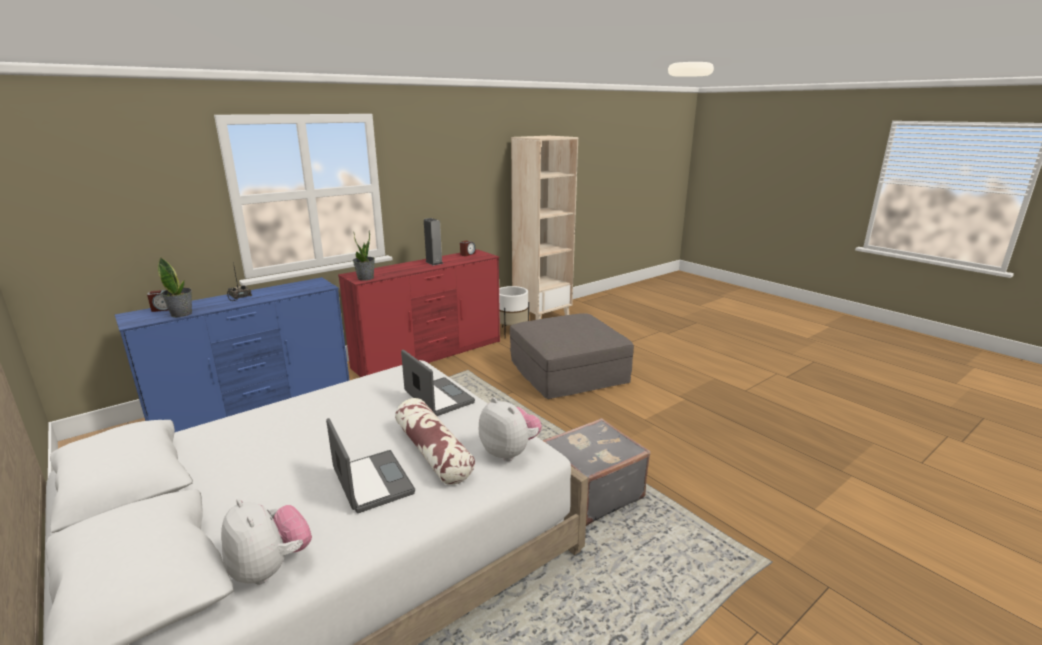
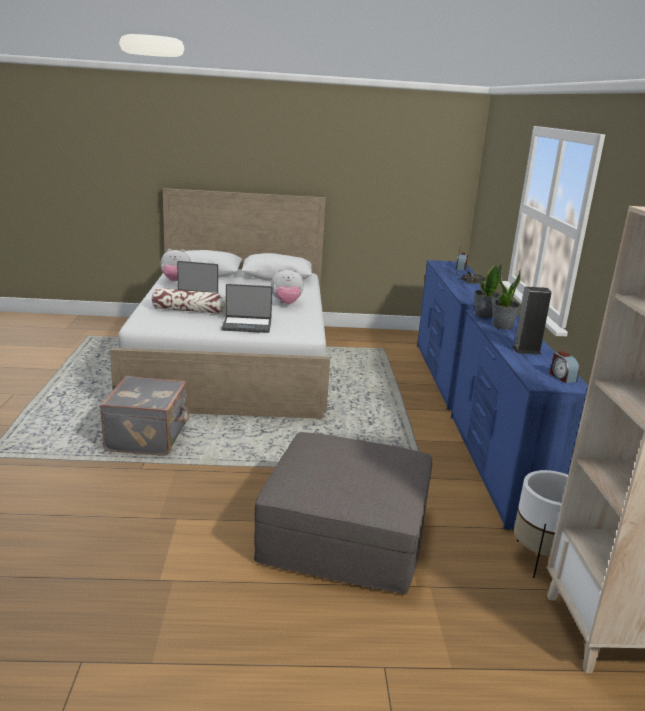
camera: 125 degrees right, 0 degrees up
potted plant [158,257,192,317] -> potted plant moved to [493,269,521,329]
red dresser [338,250,500,377] -> blue dresser [451,309,588,530]
plush toy [479,397,542,461] -> plush toy moved to [271,269,304,304]

